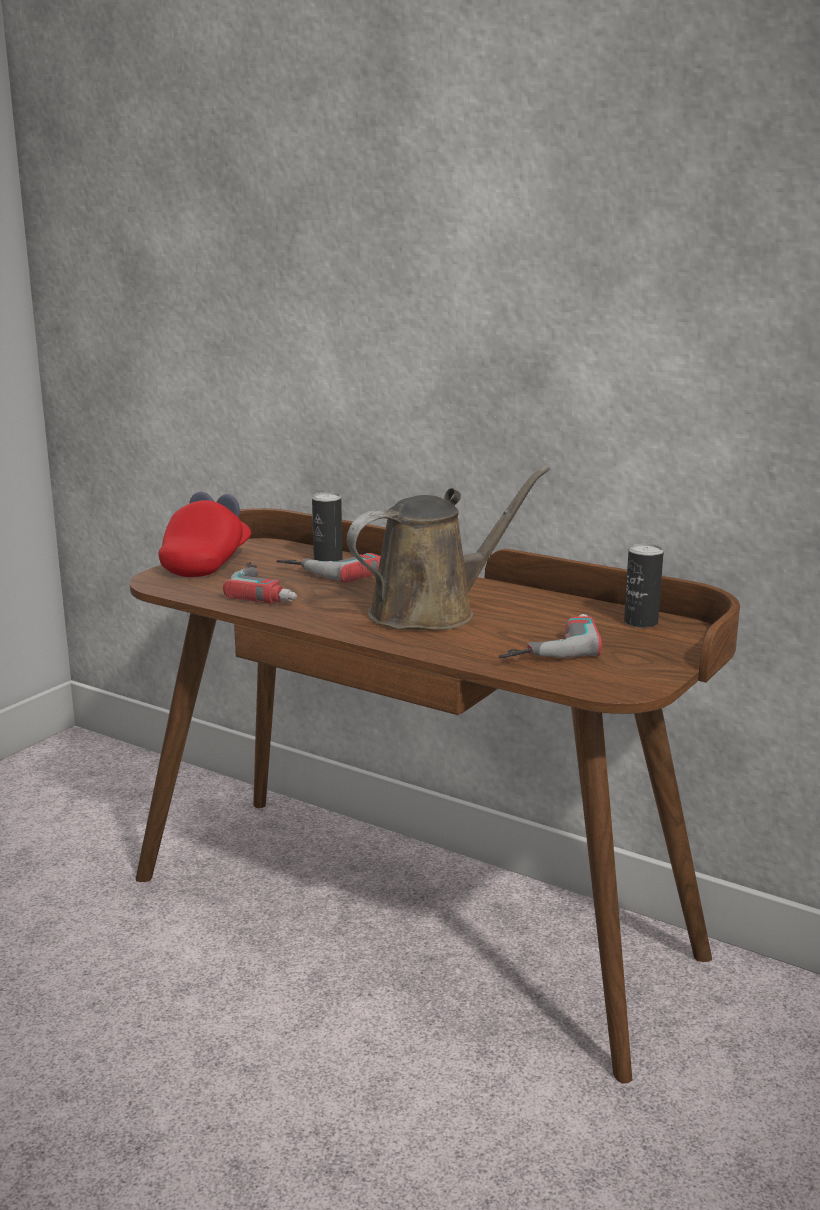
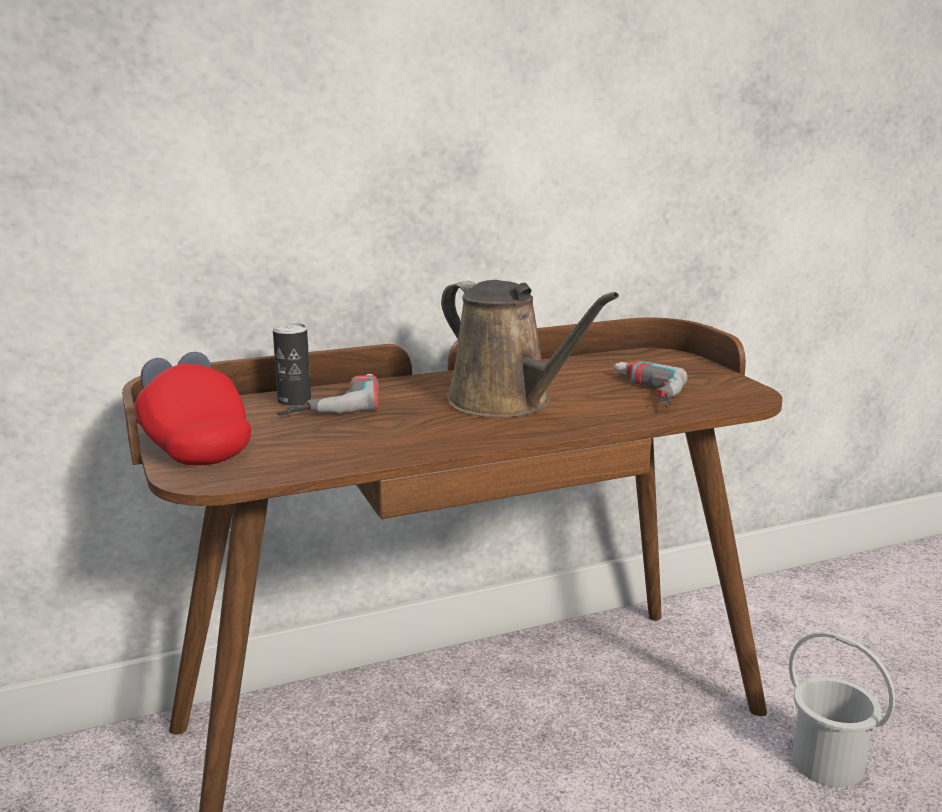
camera: 55 degrees left, 0 degrees up
power drill [223,562,297,604] -> none
brown watering can [347,466,550,631] -> brown watering can turned 135 degrees clockwise [441,280,619,418]
can [624,544,664,628] -> none
none -> white bucket [789,632,895,788]

